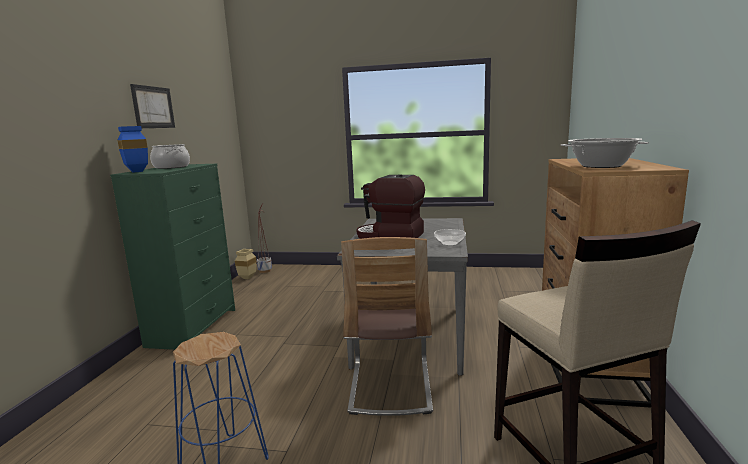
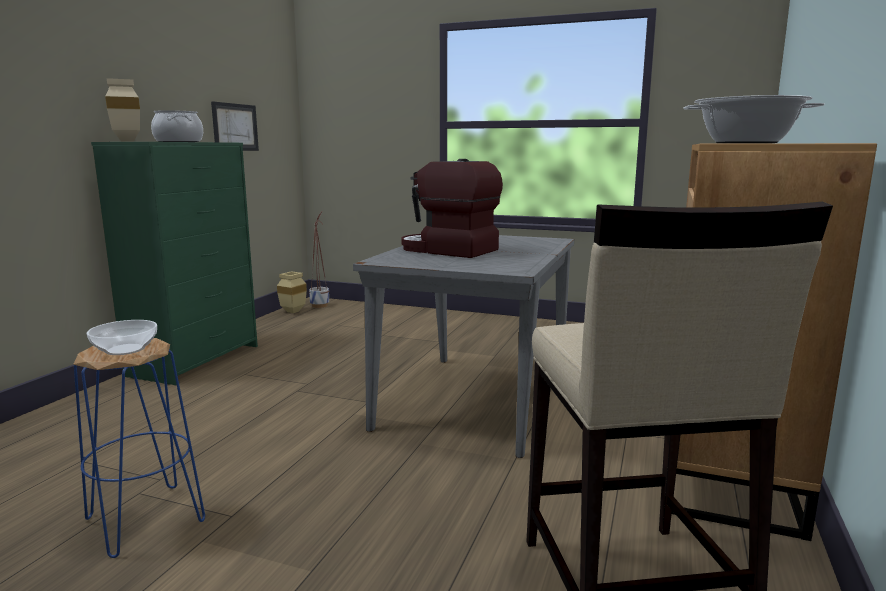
camera: 10 degrees right, 0 degrees up
blue vase [117,126,148,173] -> beige vase [105,78,140,142]
picture [130,84,175,128] -> picture moved to [211,101,259,151]
chair [341,237,433,416] -> none
bowl [434,229,466,246] -> bowl moved to [87,320,157,355]

